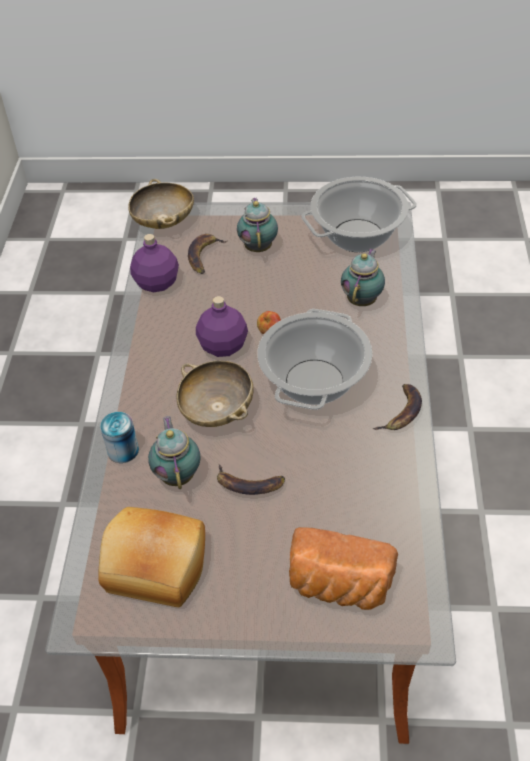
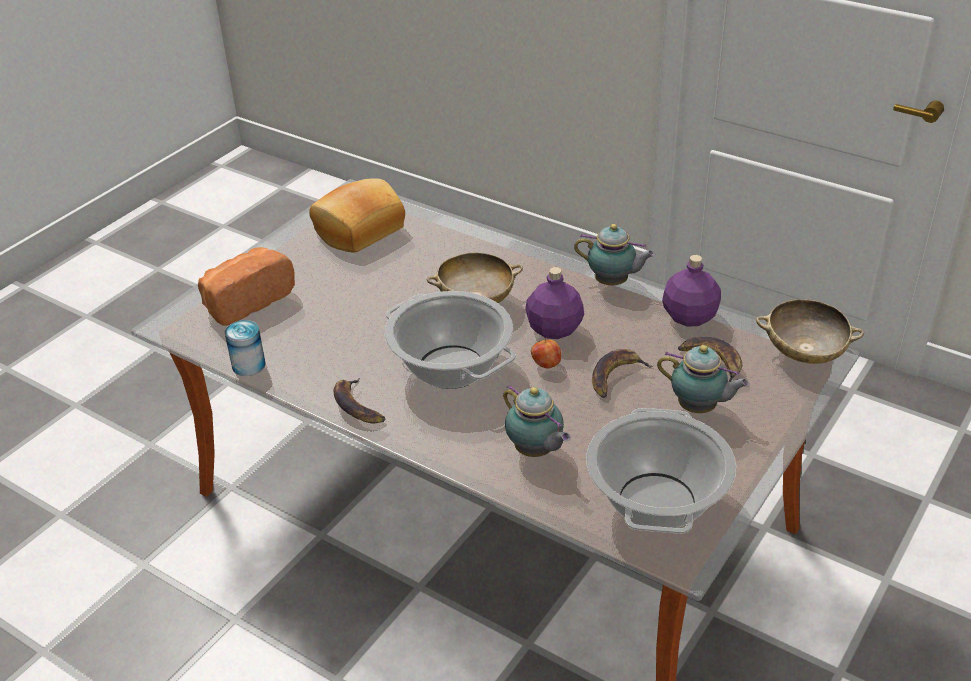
camera: 120 degrees right, 10 degrees down
can [100,412,139,463] -> can moved to [225,320,266,376]
teapot [148,416,200,489] -> teapot moved to [574,224,655,285]
banana [217,464,285,495] -> banana moved to [592,349,653,398]

